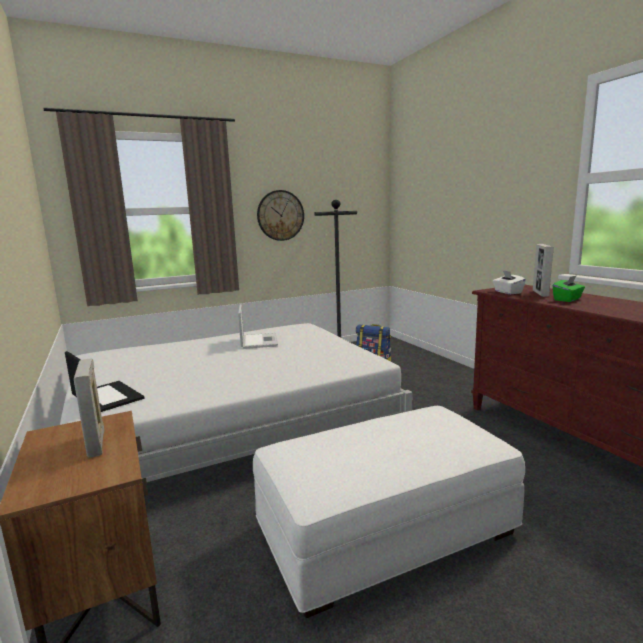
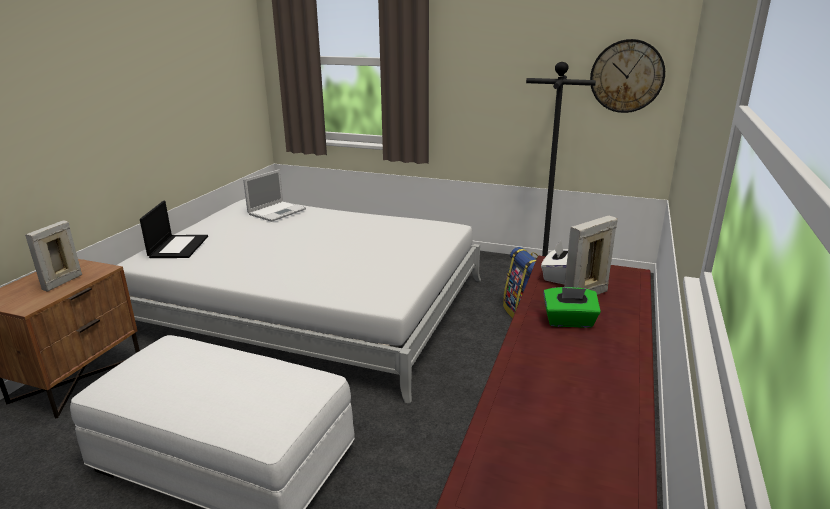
camera: 45 degrees right, 10 degrees up
laptop [238,304,278,349] -> laptop moved to [243,169,306,222]
wall clock [257,190,304,241] -> wall clock moved to [590,39,665,113]

